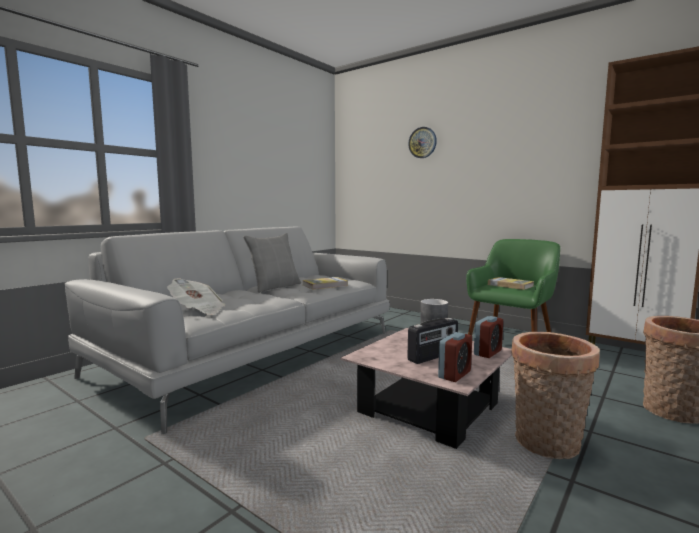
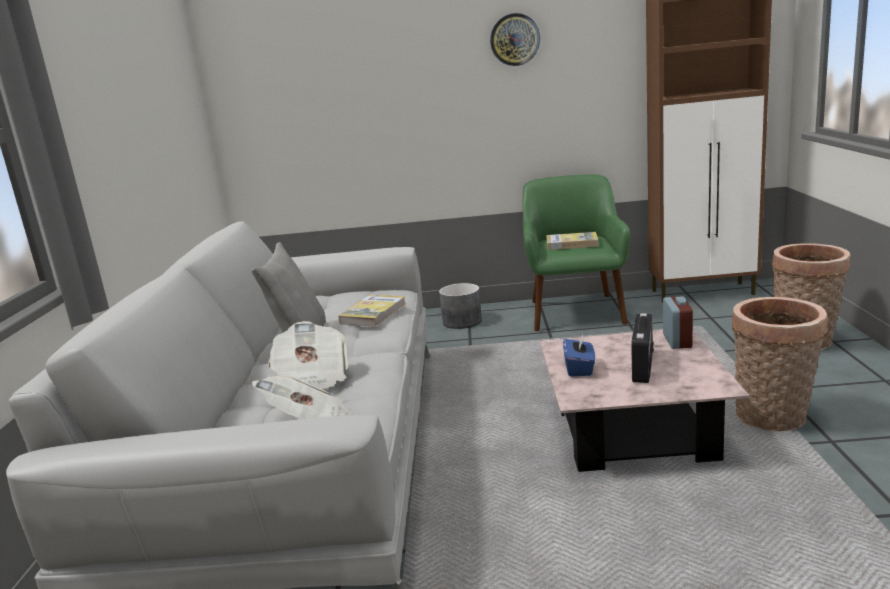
camera: 35 degrees left, 10 degrees up
wall clock [408,127,437,158] -> wall clock moved to [490,13,540,66]
alarm clock [438,332,472,382] -> none
none -> newspaper [268,321,348,389]
none -> blue tissue box [563,334,595,377]

